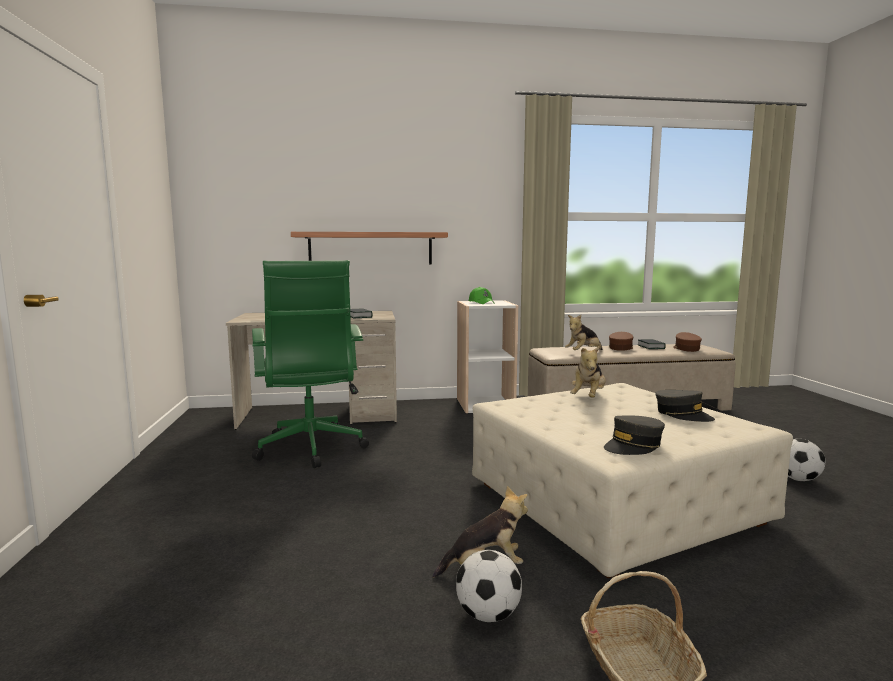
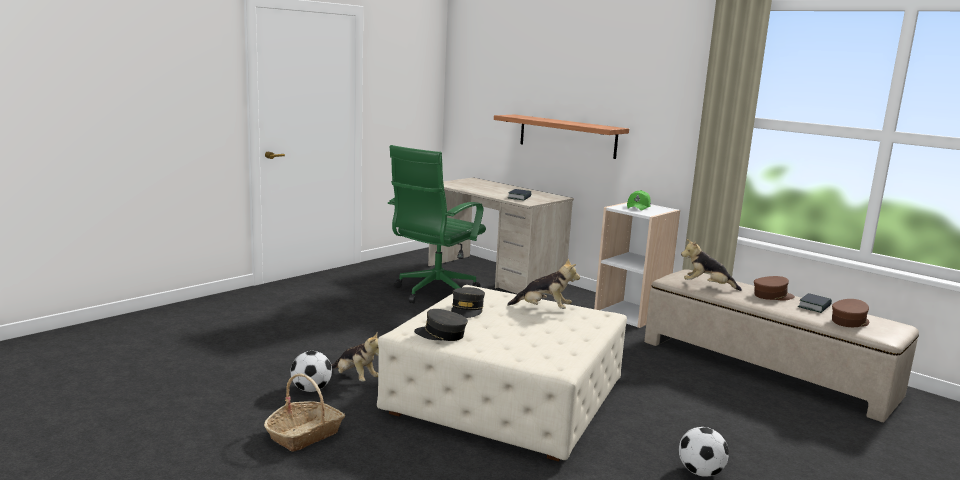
camera: 50 degrees right, 5 degrees up
plush toy [570,345,606,398] -> plush toy turned 150 degrees counterclockwise [507,259,580,309]
grey cap [655,390,715,422] -> grey cap moved to [451,287,485,318]

